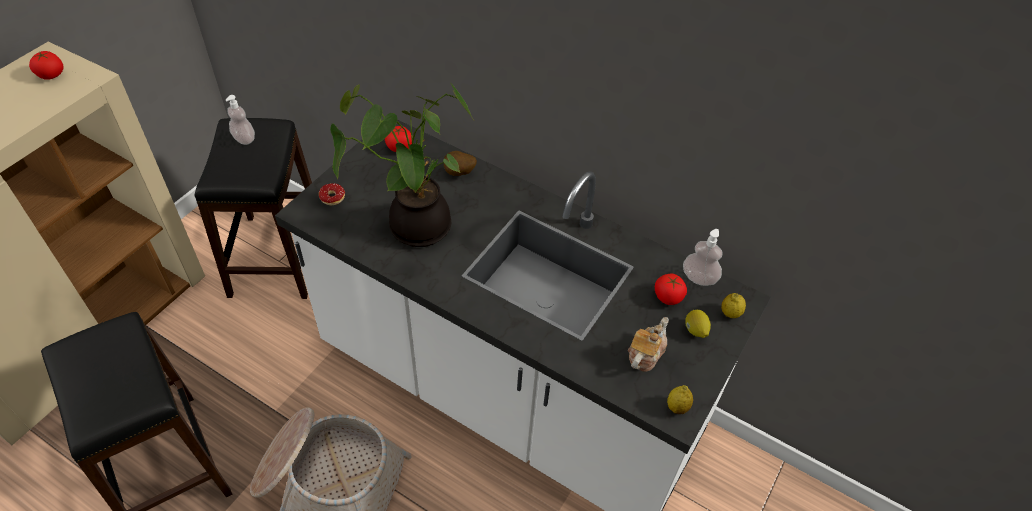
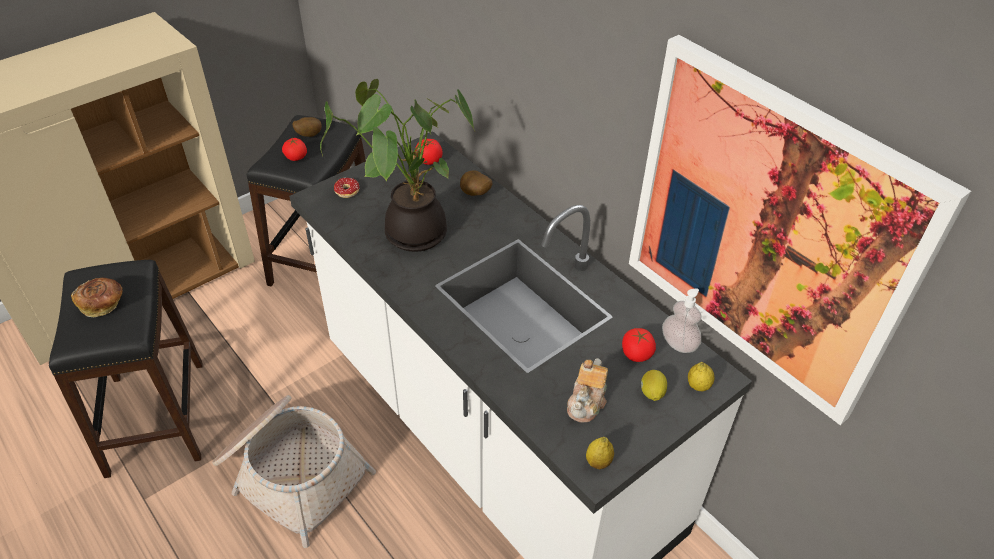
camera: 20 degrees right, 5 degrees down
tomato [29,51,64,80] -> tomato moved to [282,137,307,161]
soap dispenser [225,95,255,145] -> potato [292,117,322,137]
teapot [628,317,669,372] -> teapot turned 150 degrees clockwise [567,358,608,423]
none -> bread [71,278,123,317]
none -> picture [629,35,971,425]

